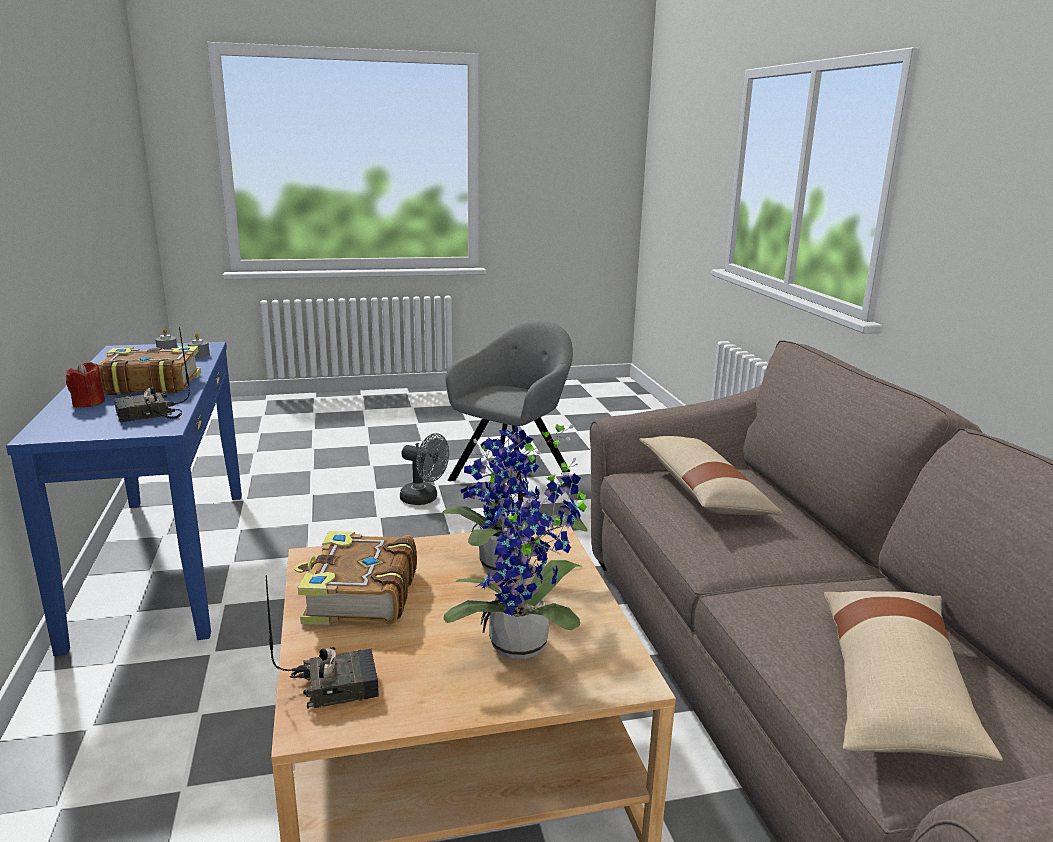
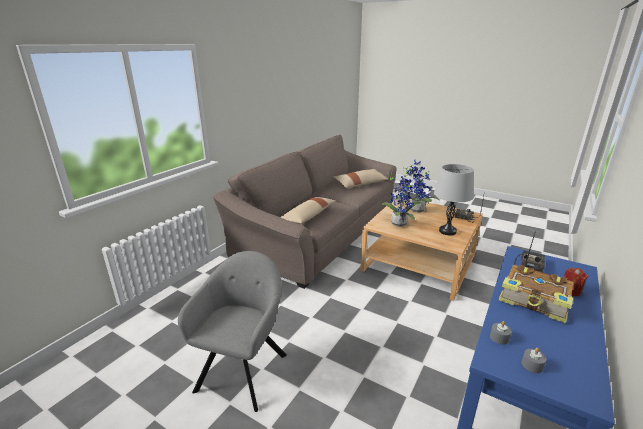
camera: 135 degrees left, 5 degrees up
radio [114,327,190,423] -> radio turned 75 degrees counterclockwise [514,230,545,273]
book [294,531,417,625] -> grey table lamp [434,164,474,235]
grey fan [400,433,449,505] -> none
grey armchair [445,320,573,502] -> grey armchair turned 120 degrees clockwise [178,251,287,412]

